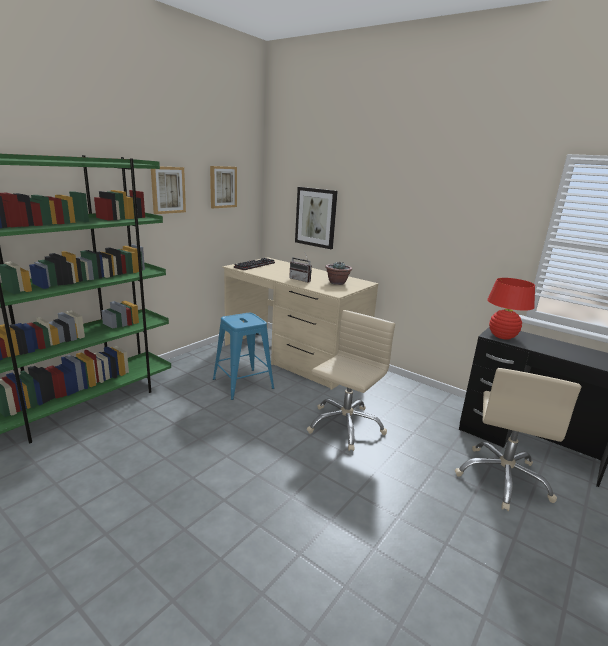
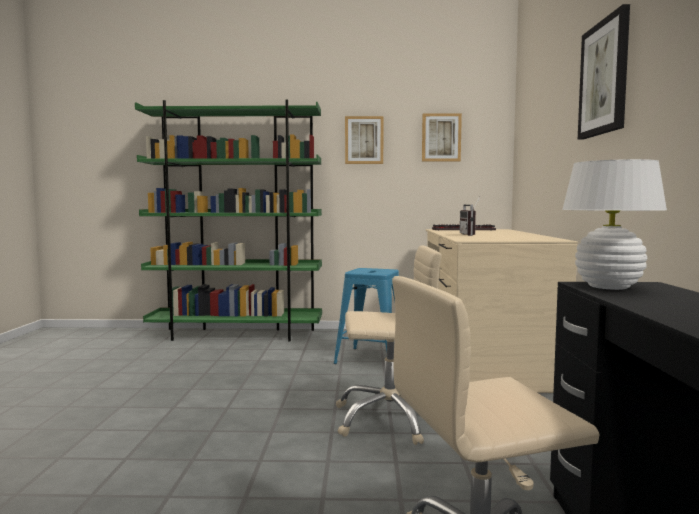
camera: 55 degrees right, 15 degrees down
picture [295,187,338,249] -> picture moved to [578,4,630,139]
potted plant [325,261,352,285] -> none
red table lamp [487,278,535,340] -> white table lamp [562,159,667,290]

